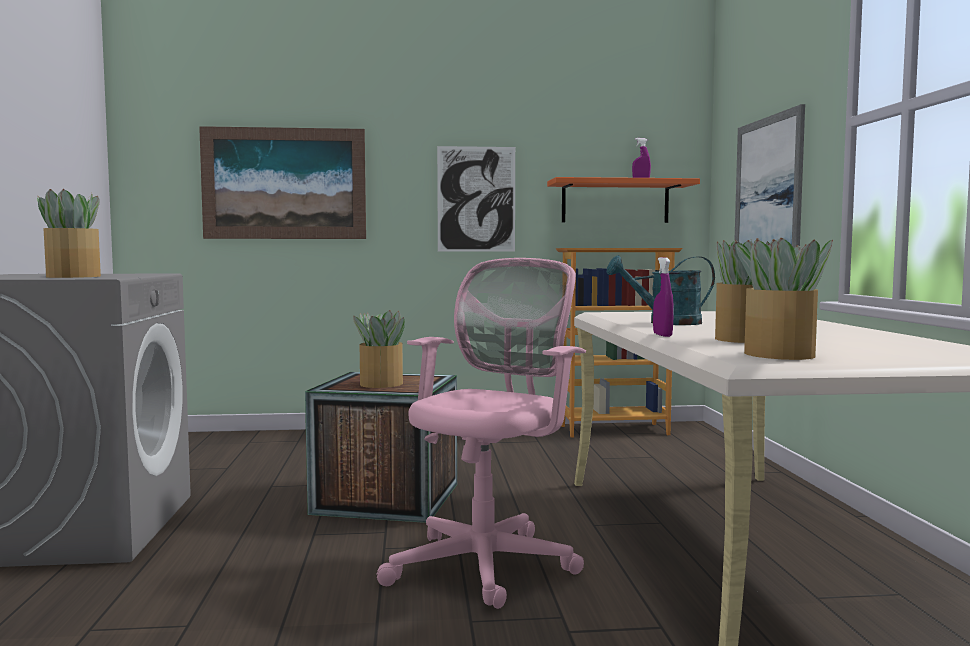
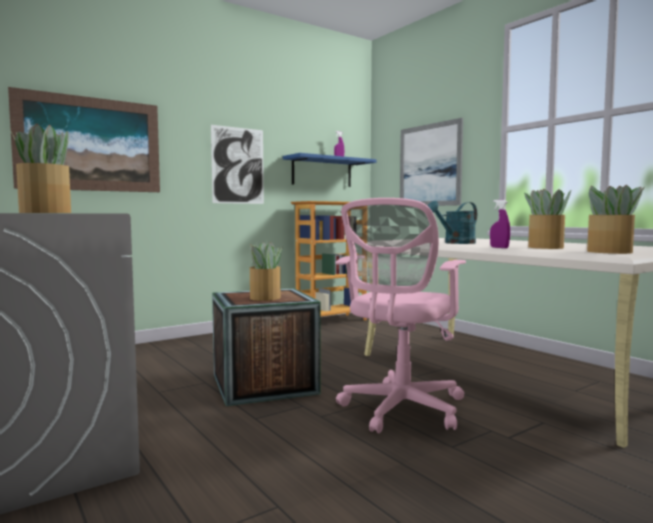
camera: 30 degrees left, 0 degrees up
pink office chair [376,258,586,609] -> pink office chair turned 150 degrees counterclockwise [335,198,466,433]
orange shelf [547,177,700,223] -> blue shelf [283,153,377,187]

